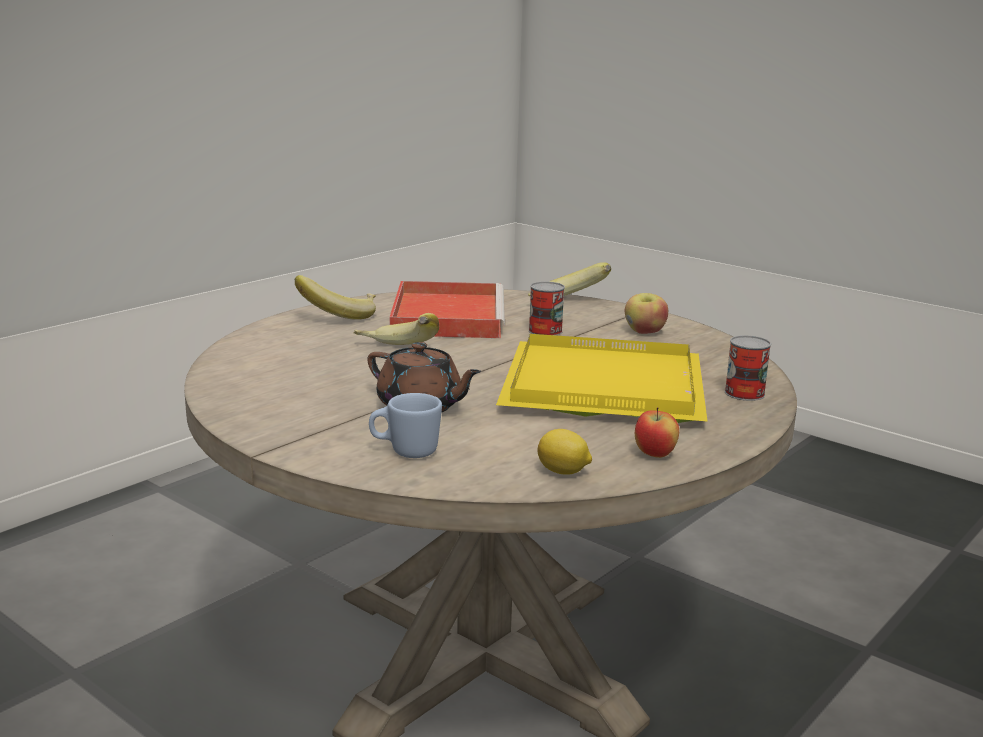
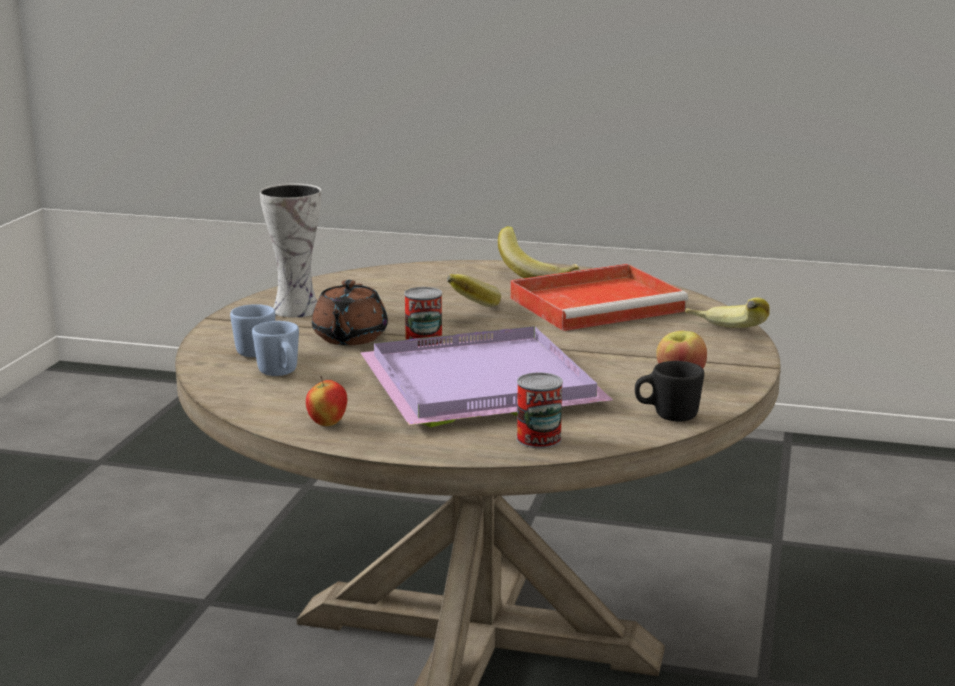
camera: 65 degrees right, 0 degrees up
yellow tray [496,334,708,423] -> purple tray [360,326,613,427]
can [529,281,565,336] -> can moved to [404,287,442,346]
lemon [537,429,592,475] -> none
none -> blue mug [252,321,299,376]
none -> vase [260,184,322,317]
none -> black mug [635,361,704,422]

